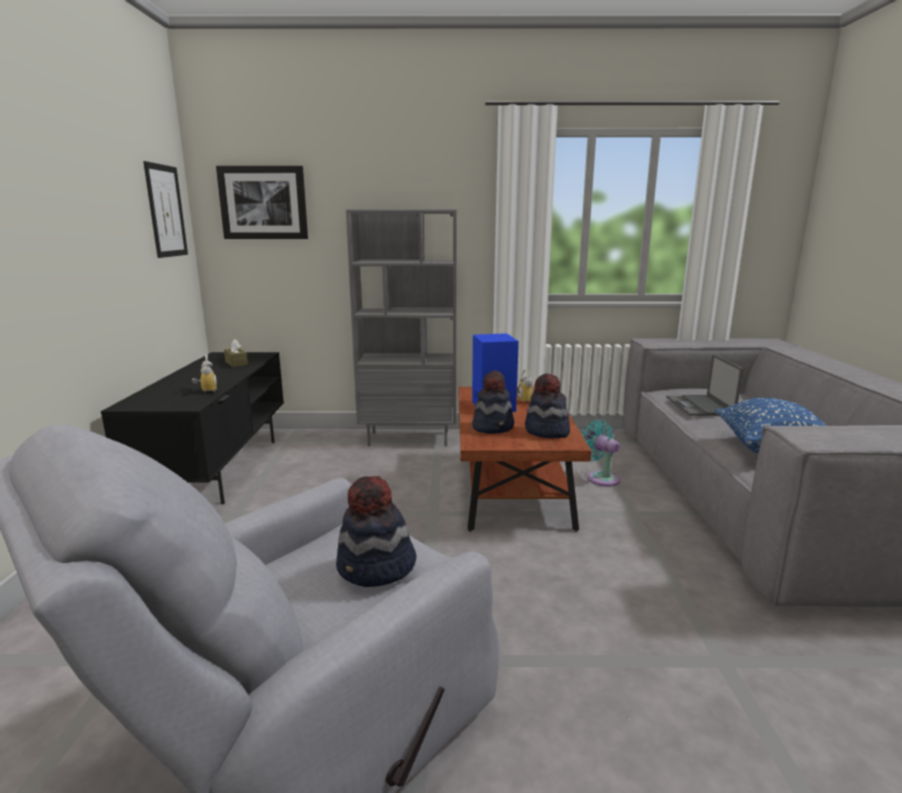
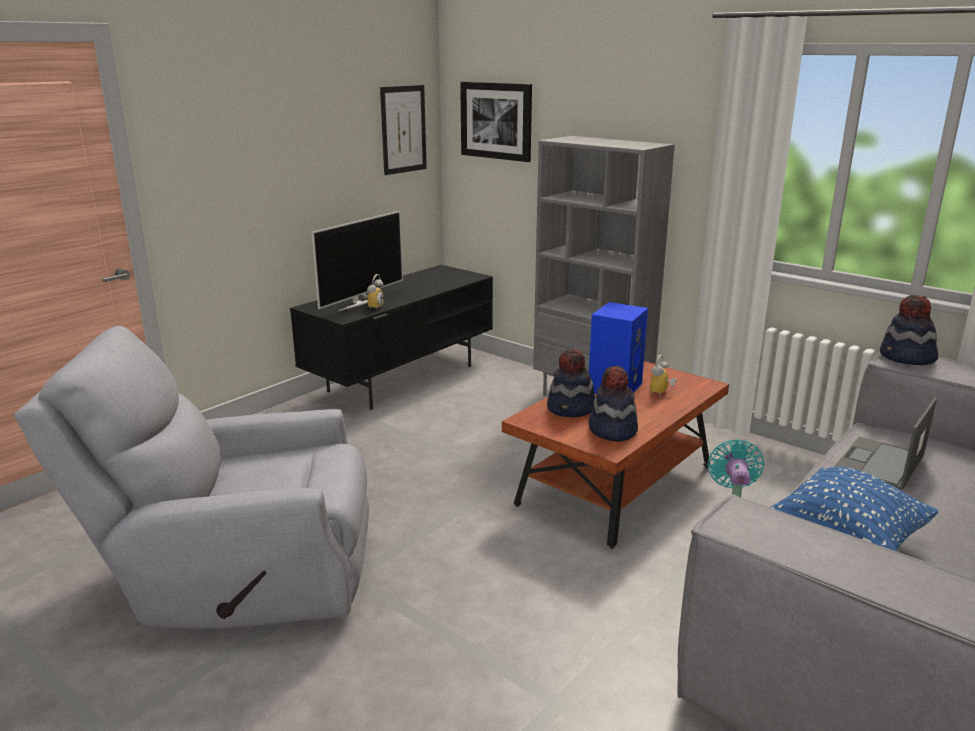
camera: 40 degrees right, 5 degrees up
brown tissue box [224,339,248,367] -> none
hat [336,476,417,587] -> hat moved to [880,295,938,365]
none -> television [312,211,403,311]

